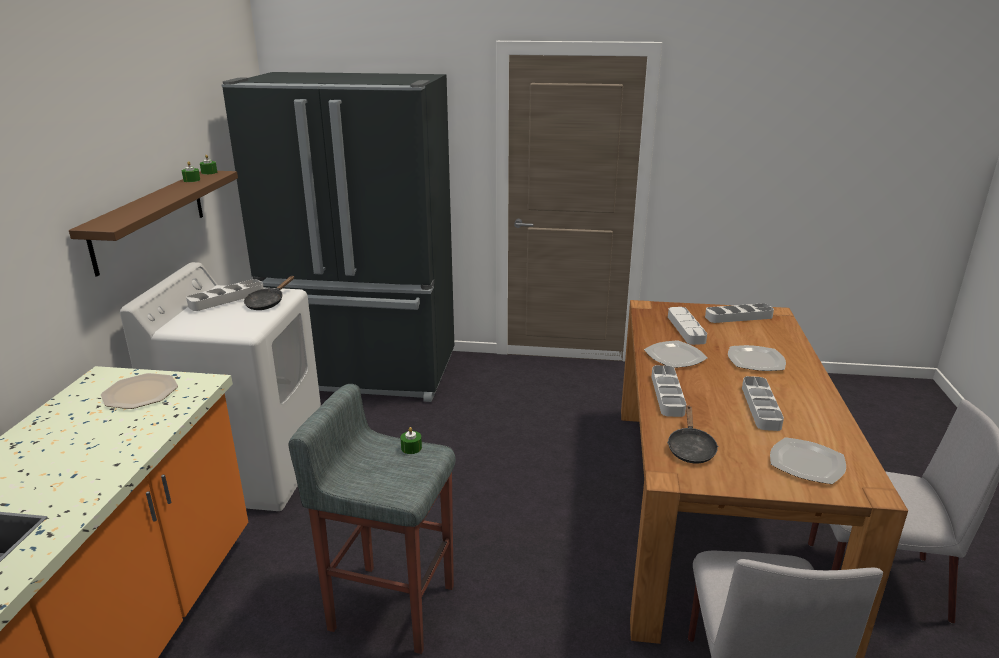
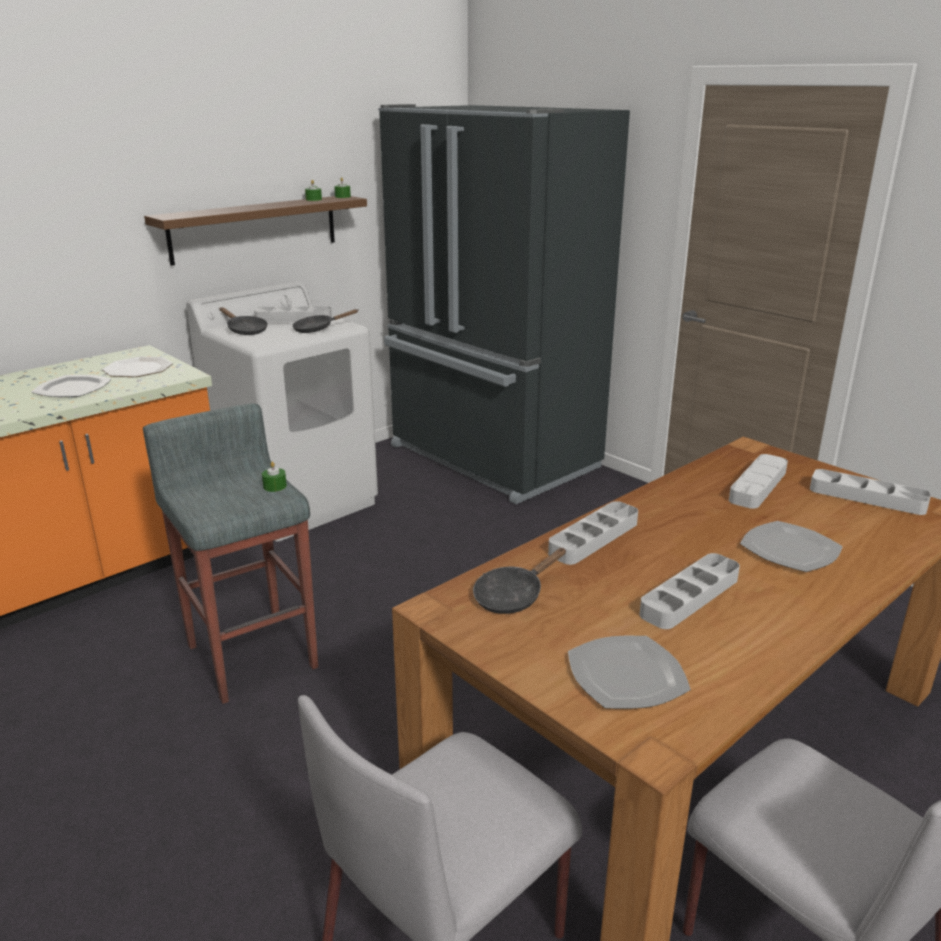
camera: 40 degrees right, 0 degrees up
plate [644,340,707,368] -> plate moved to [31,375,111,397]
none -> black frying pan [219,307,268,335]

